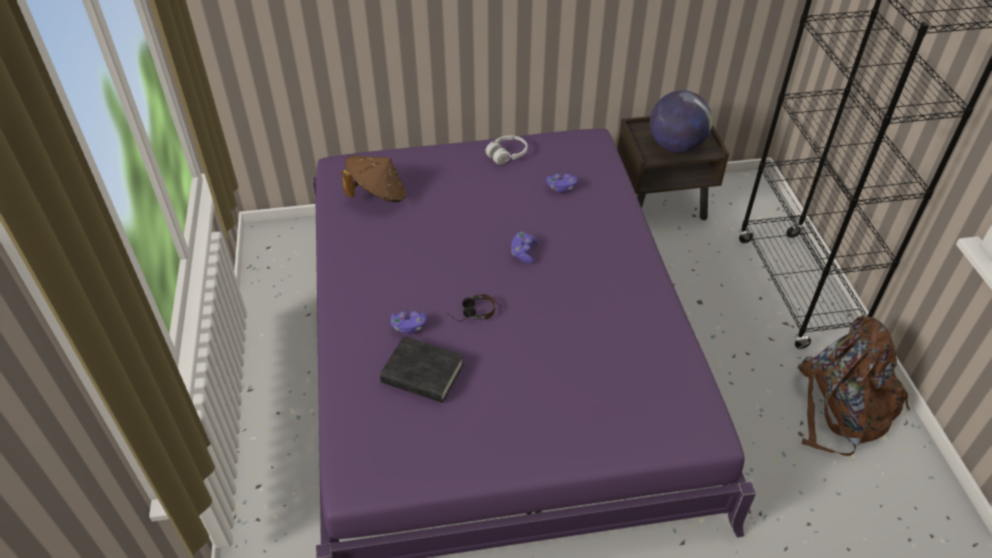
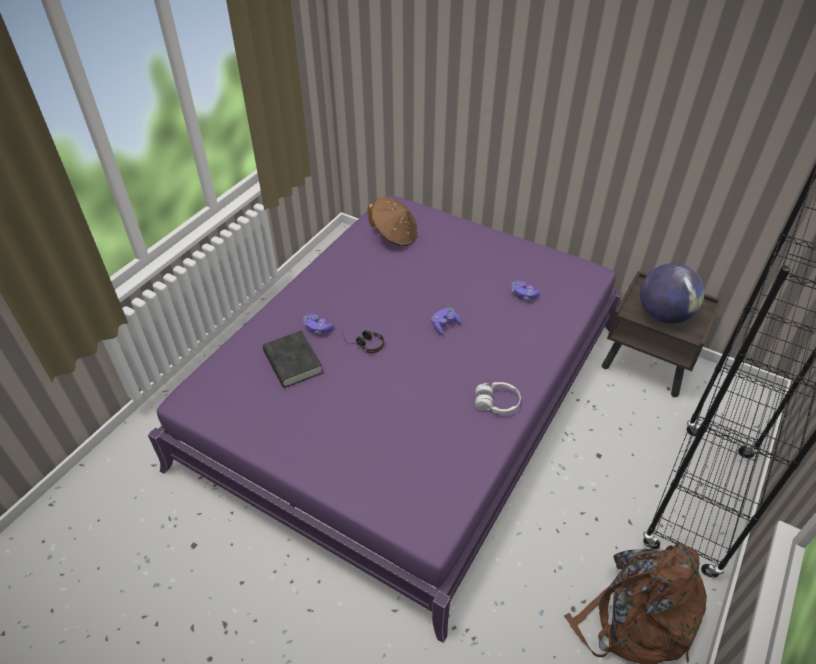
camera: 40 degrees right, 0 degrees up
white headphones [485,135,527,165] -> white headphones moved to [475,382,521,414]

